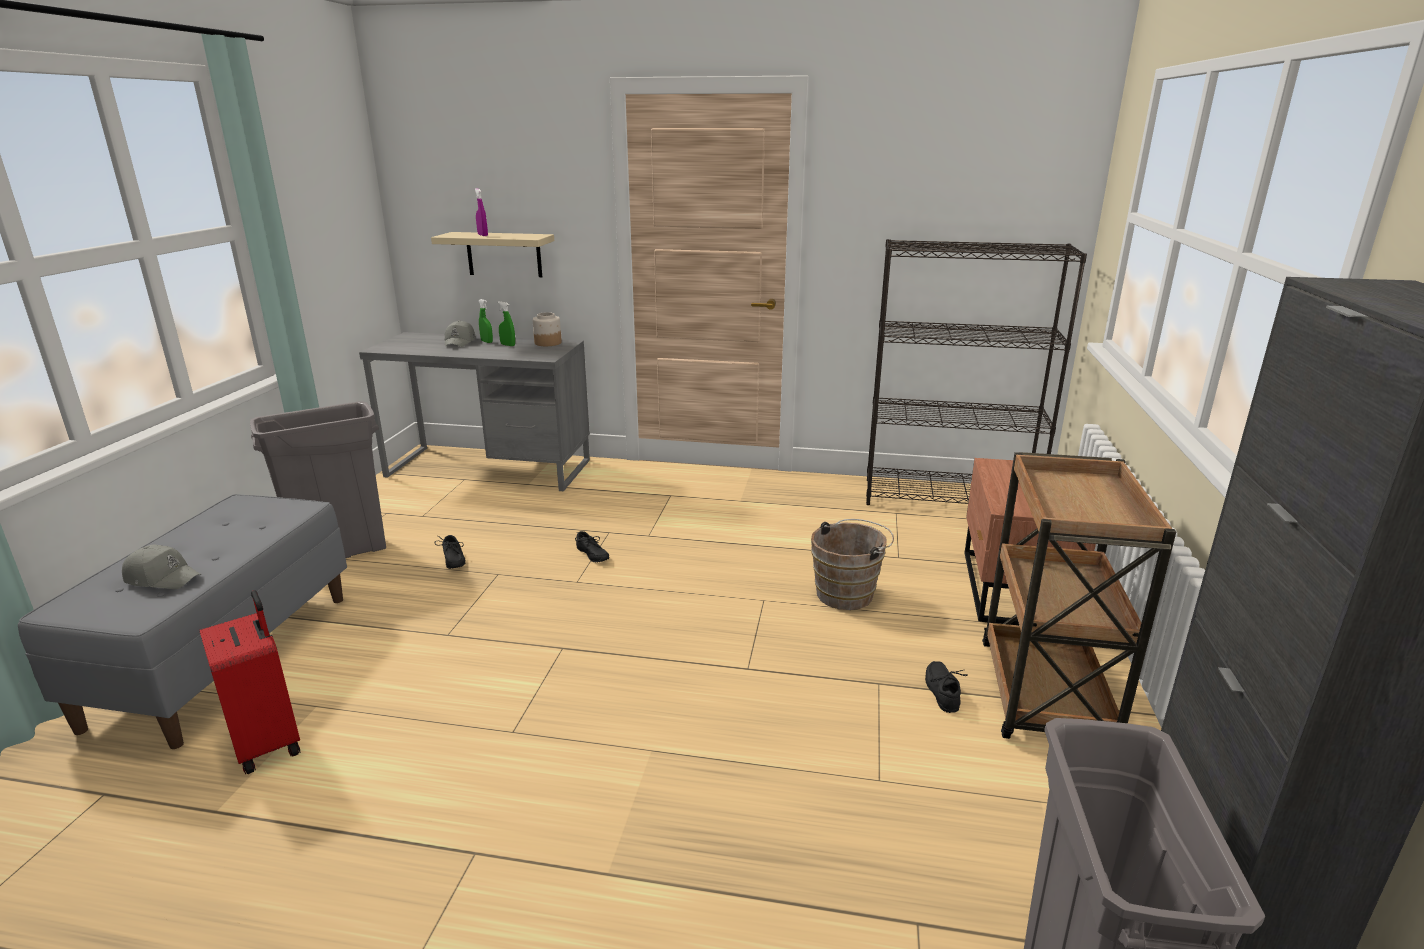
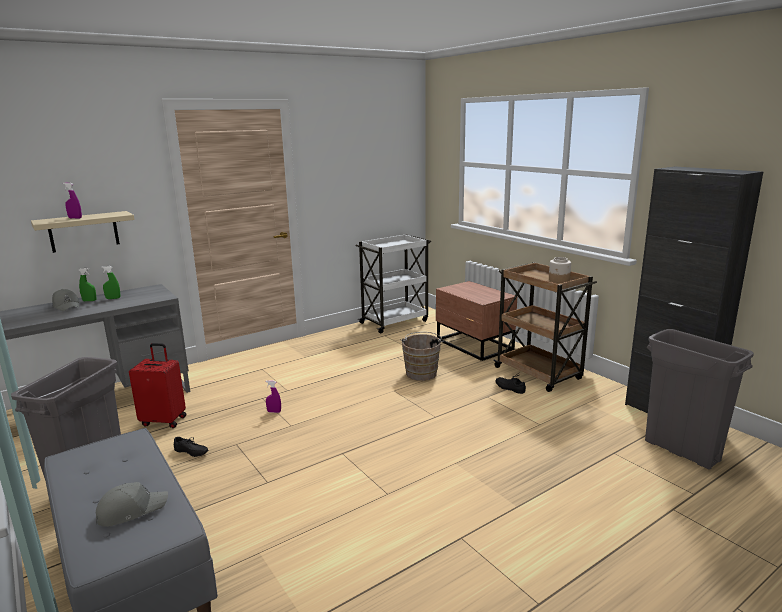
camera: 45 degrees left, 5 degrees down
red suitcase [200,590,301,774] -> red suitcase moved to [129,343,186,428]
jar [533,312,562,346] -> jar moved to [549,257,571,283]
black shoe [575,531,609,563] -> purple spray bottle [266,380,281,413]
black bookcase [866,239,1087,505] -> white cart [356,234,431,333]

